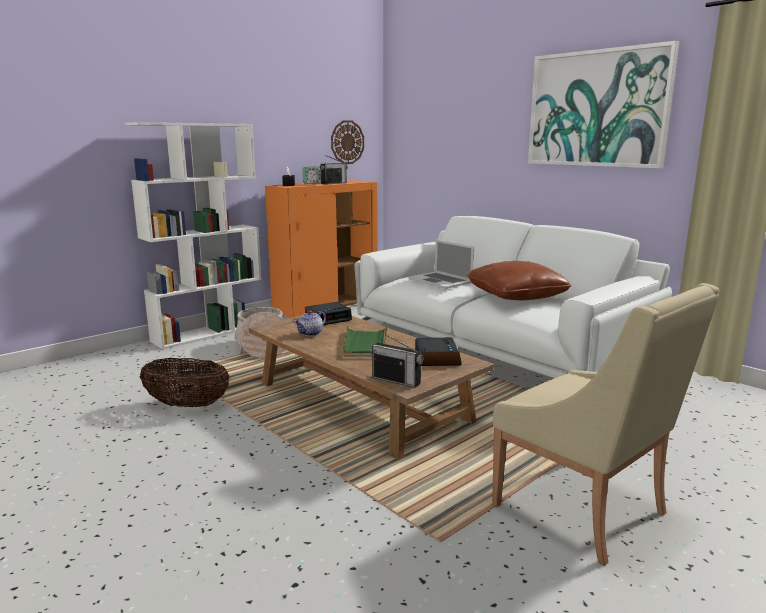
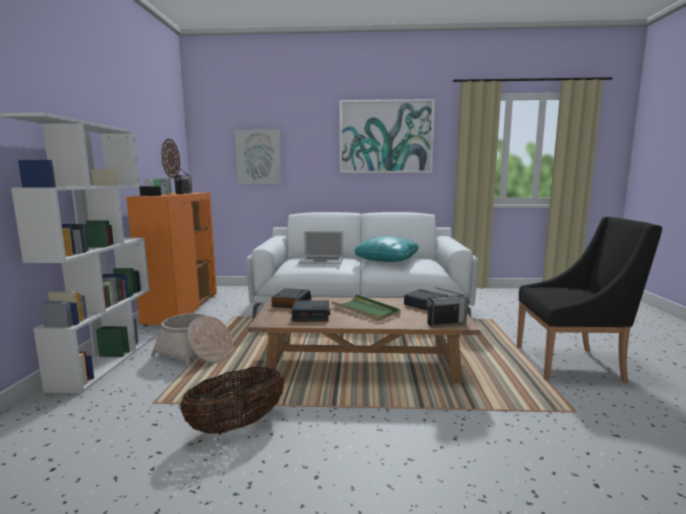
camera: 45 degrees left, 5 degrees down
teapot [294,311,326,336] -> alarm clock [292,300,330,322]
brown pillow [468,261,571,300] -> turquoise pillow [354,236,419,262]
beige armchair [492,283,719,566] -> black armchair [517,217,662,383]
none -> picture [235,129,282,184]

